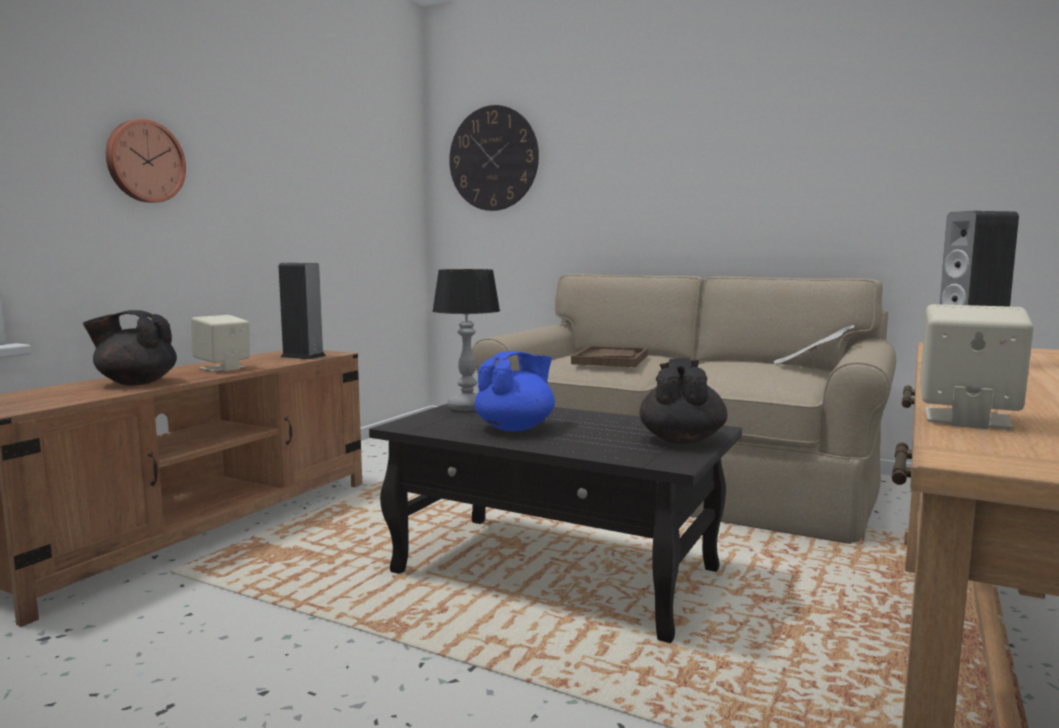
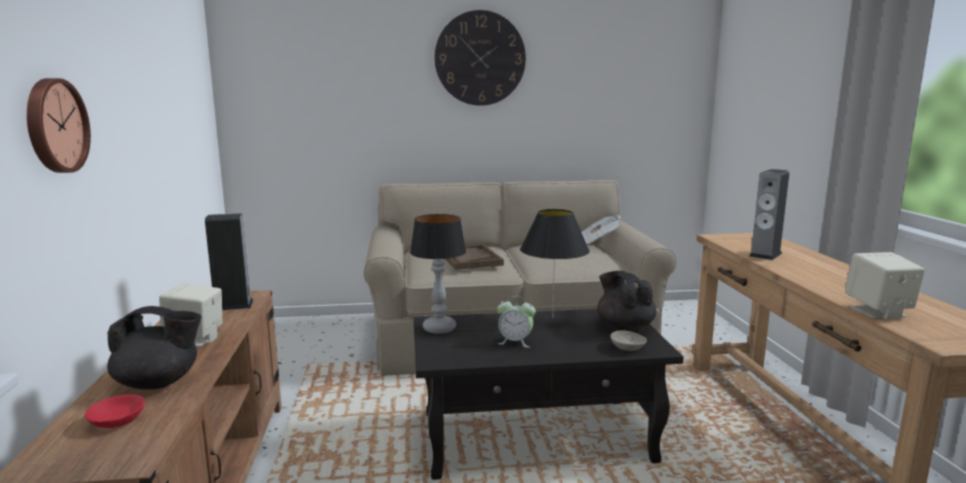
camera: 35 degrees left, 5 degrees up
black teapot [83,310,177,385] -> black teapot turned 150 degrees counterclockwise [107,306,202,390]
wall clock [449,105,539,211] -> wall clock moved to [434,10,526,106]
blue teapot [475,351,555,431] -> alarm clock [497,296,536,348]
none -> red bowl [85,395,145,428]
none -> black table lamp [520,209,590,318]
none -> beige bowl [610,331,647,351]

